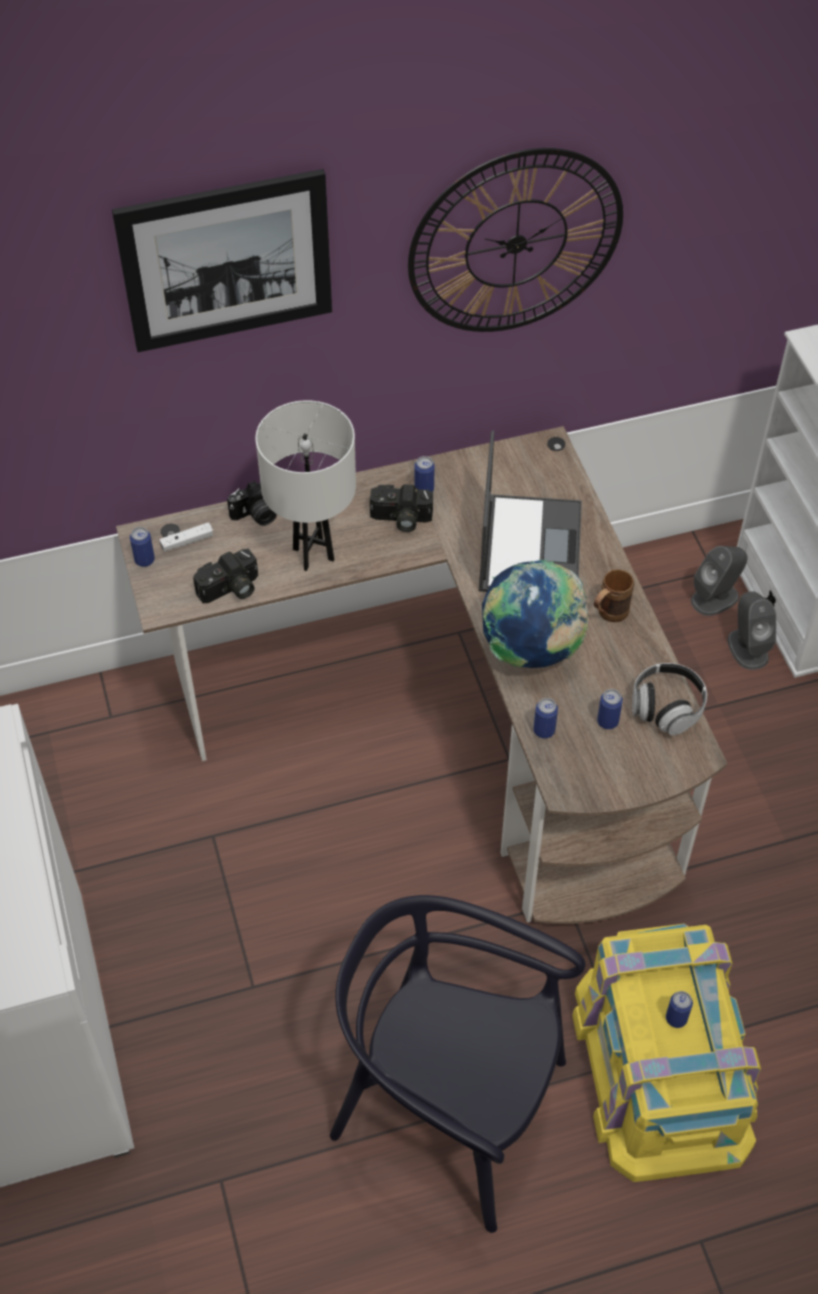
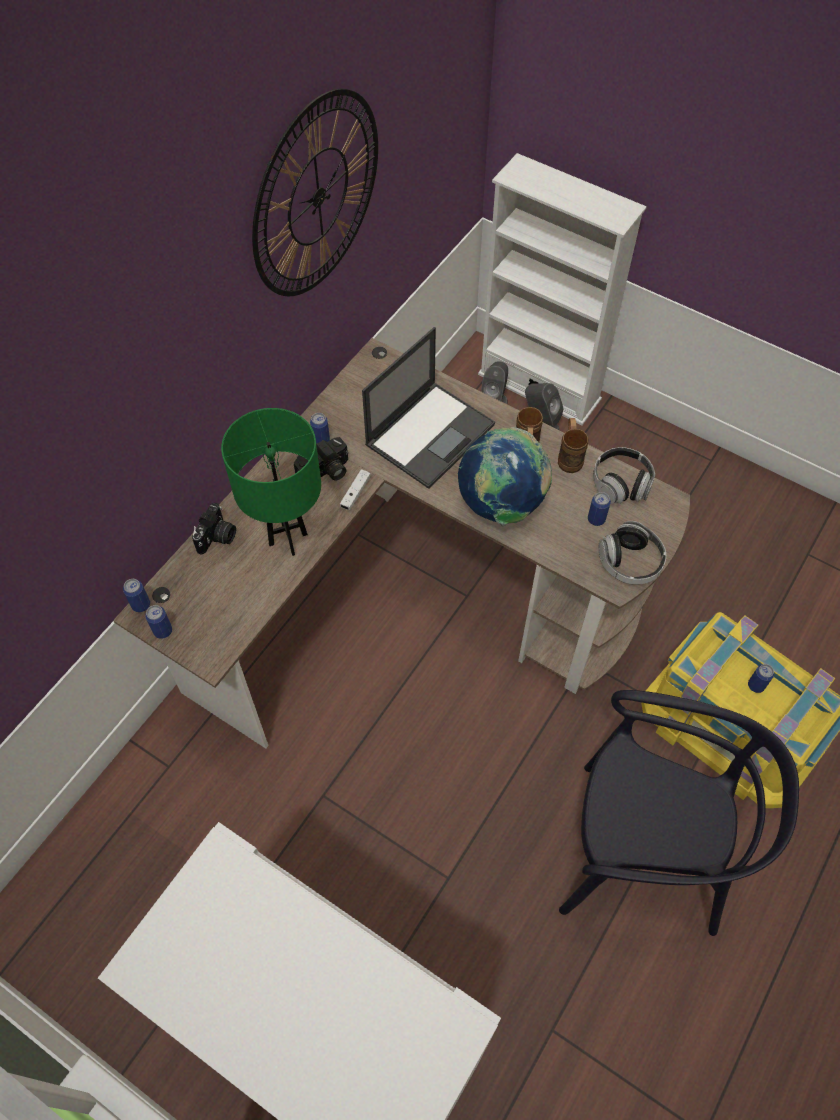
camera: 40 degrees left, 5 degrees up
picture [112,169,332,352] -> none
white game controller [160,523,213,551] -> white game controller moved to [340,469,371,510]
camera [193,549,258,603] -> none
white table lamp [256,400,356,571] -> green table lamp [221,408,321,556]
black chair [330,895,585,1233] -> black chair turned 150 degrees counterclockwise [559,690,799,936]
laptop [479,431,582,592] -> laptop turned 75 degrees clockwise [362,327,495,489]
can [533,698,558,738] -> can moved to [123,579,150,612]
none -> brown mug [558,418,588,473]
none -> headphones [599,521,666,585]

